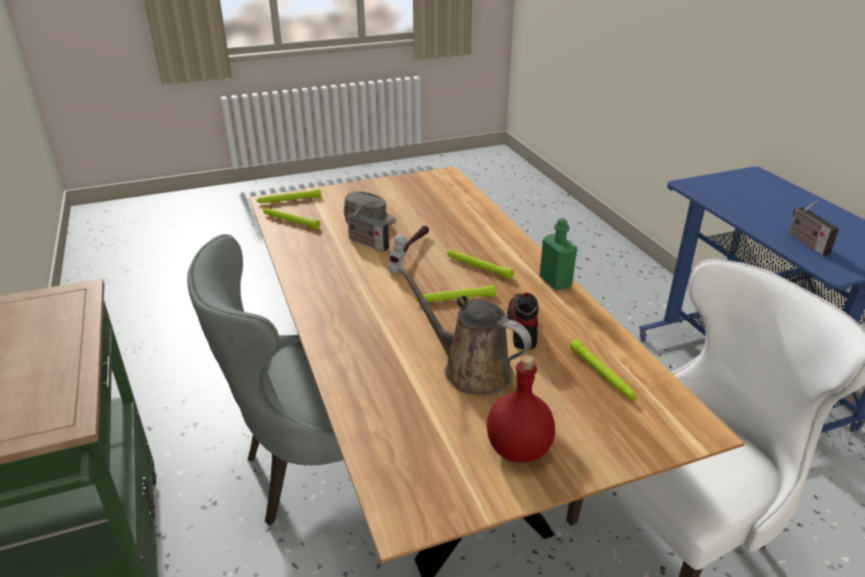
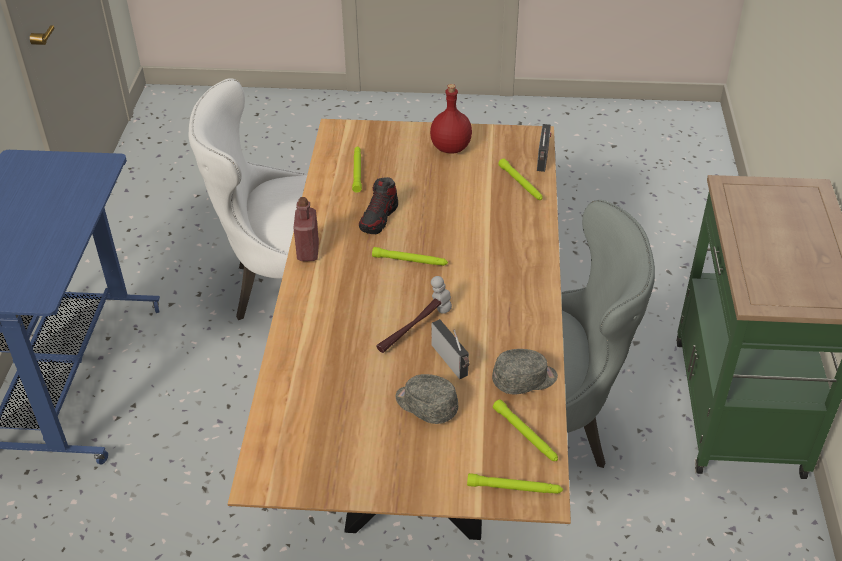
camera: 155 degrees left, 10 degrees up
brown watering can [398,266,532,396] -> none
green flashlight [447,250,514,279] -> green flashlight moved to [498,158,543,200]
green bottle [540,218,577,290] -> red bottle [293,197,319,261]
radio [789,200,839,256] -> radio moved to [537,124,551,172]
none -> grey cap [492,349,558,394]

